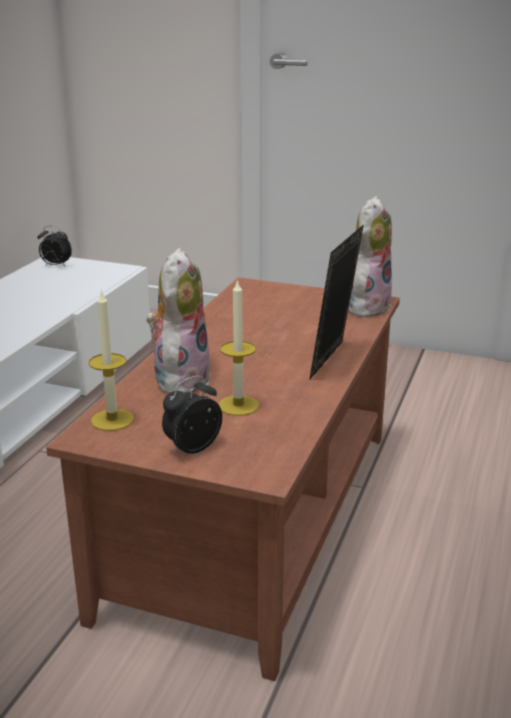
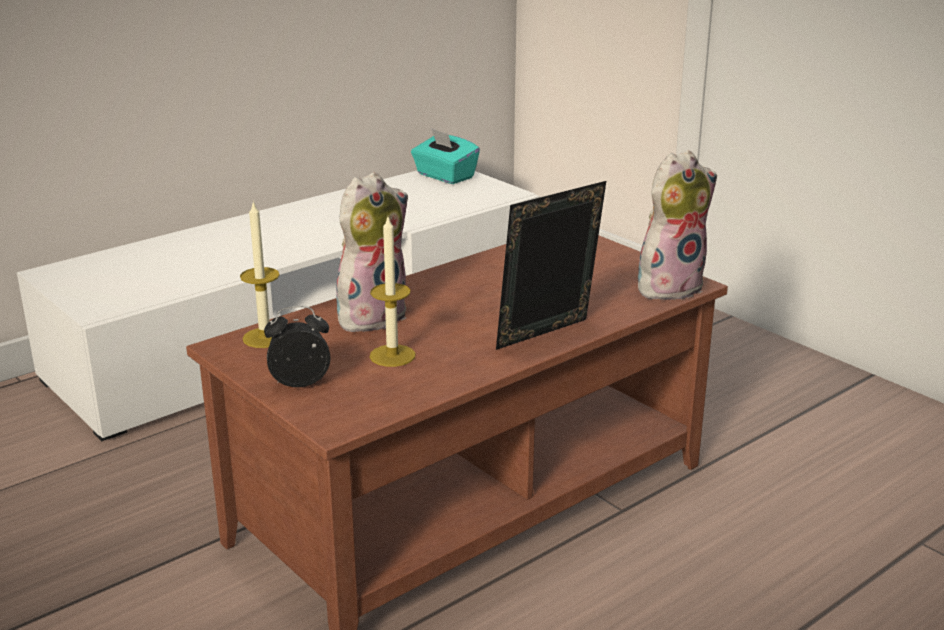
camera: 30 degrees right, 0 degrees up
alarm clock [37,226,72,267] -> turquoise tissue box [411,128,480,184]

